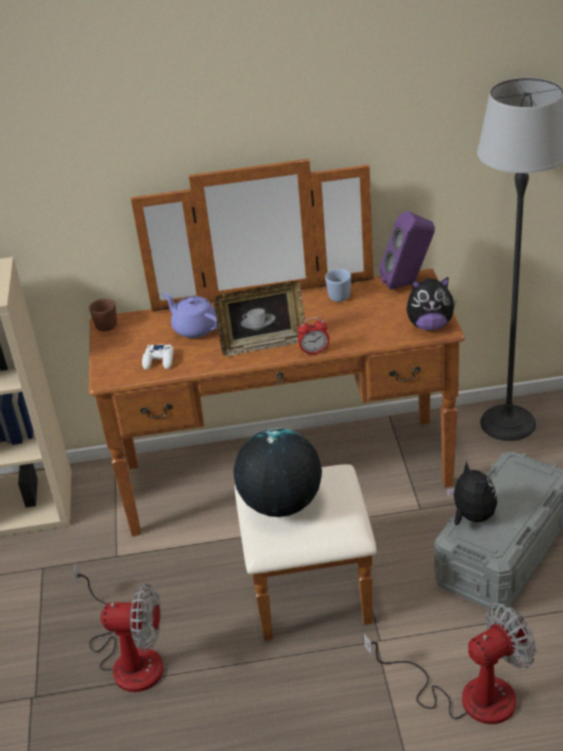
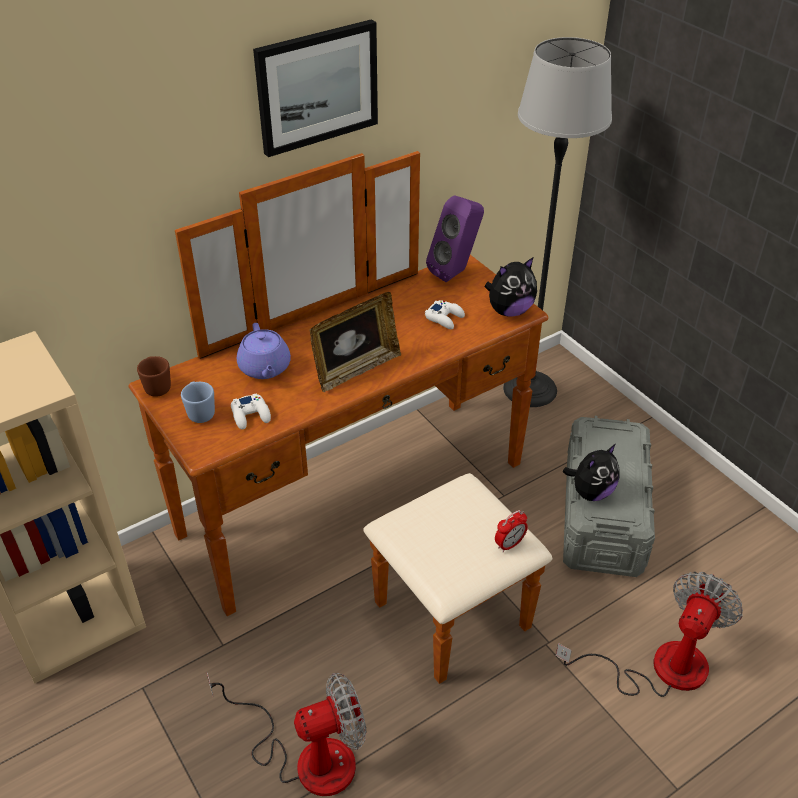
camera: 30 degrees left, 5 degrees up
purple teapot [163,293,218,338] -> purple teapot turned 120 degrees counterclockwise [237,323,291,379]
globe [233,428,322,517] -> none
alarm clock [298,317,329,355] -> alarm clock moved to [495,510,528,552]
blue mug [325,269,351,302] -> blue mug moved to [181,382,215,423]
plush toy [447,460,497,525] -> plush toy turned 105 degrees clockwise [563,444,620,501]
none -> picture [253,19,378,157]
none -> white game controller [425,300,465,329]

